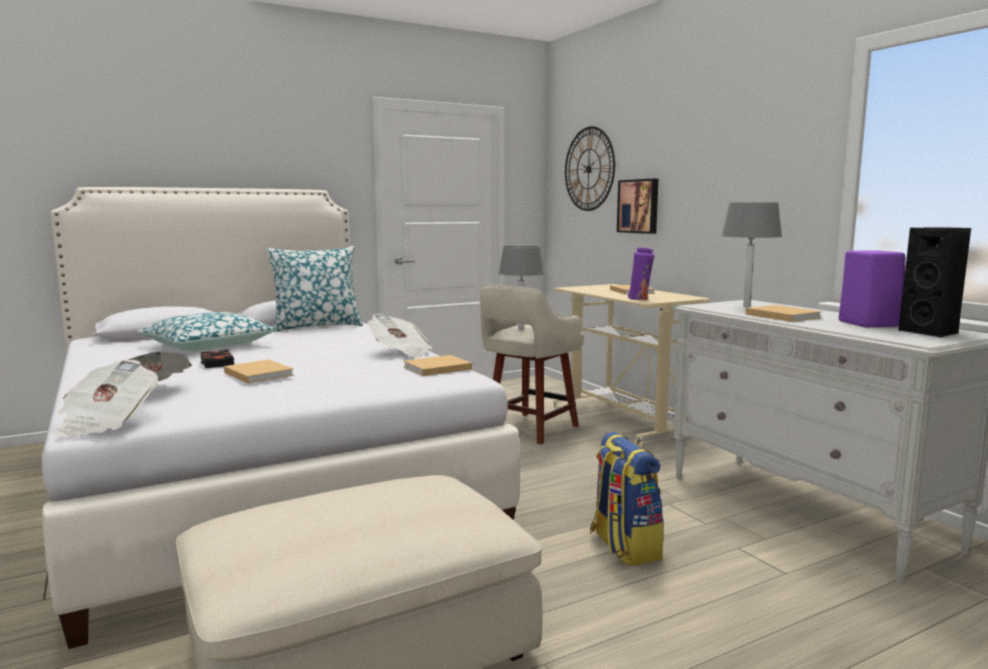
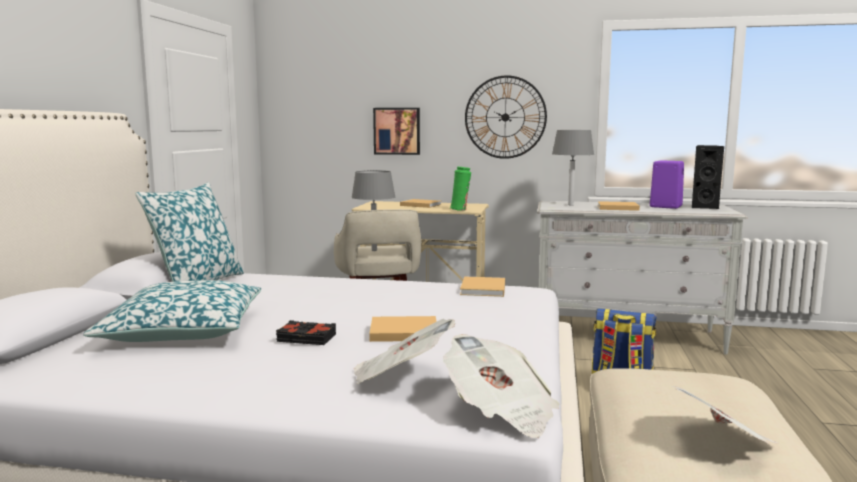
camera: 50 degrees left, 0 degrees up
newspaper [367,314,433,358] -> newspaper moved to [672,386,778,443]
wall clock [565,126,615,211] -> wall clock moved to [465,75,547,159]
purple vase [628,247,655,300] -> green vase [450,167,471,211]

